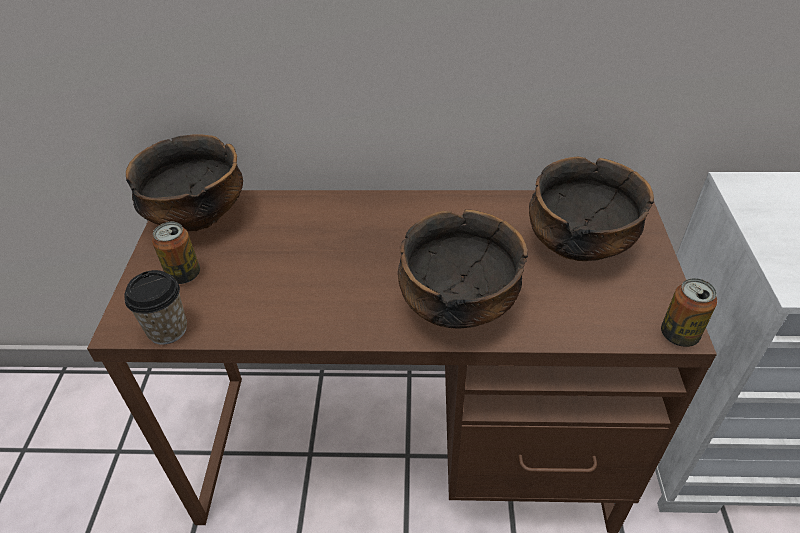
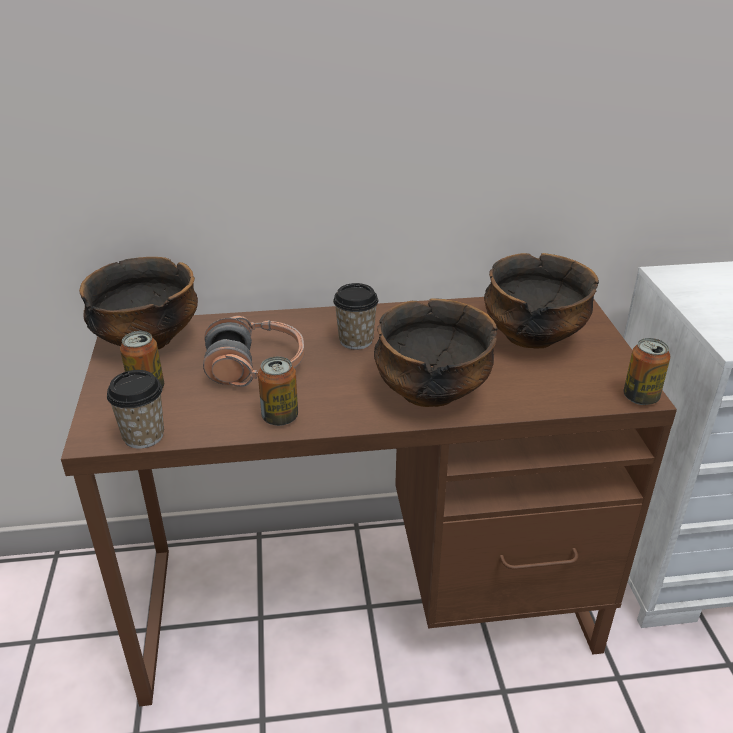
camera: 10 degrees left, 10 degrees down
none -> headphones [203,316,305,387]
none -> can [258,356,298,426]
none -> cup [333,283,378,350]

